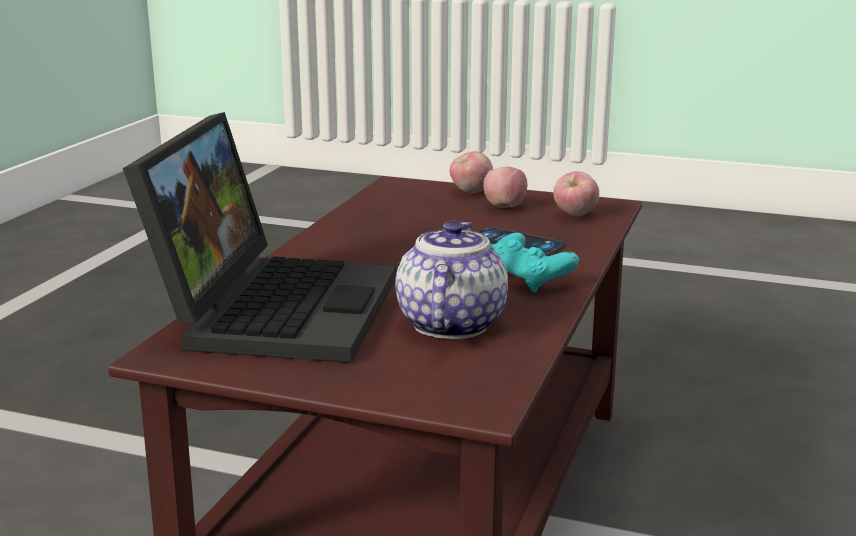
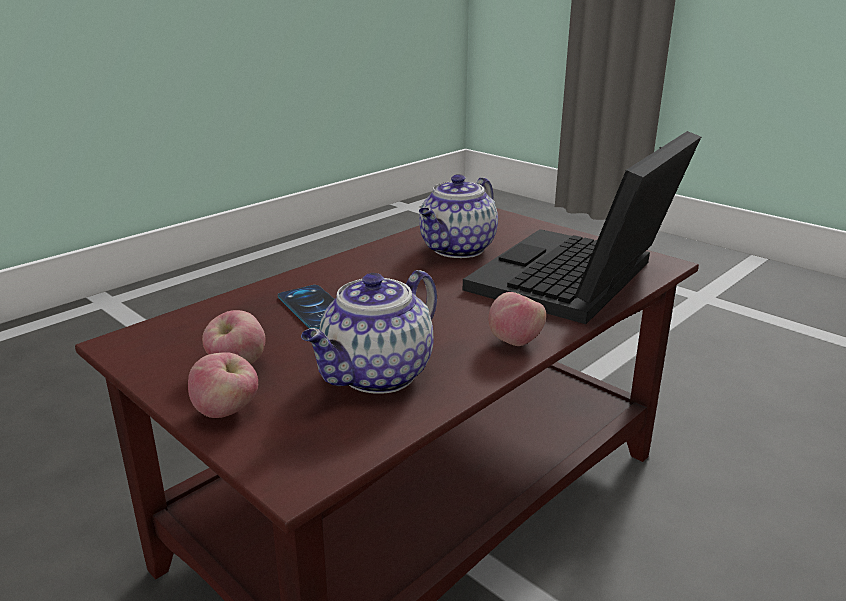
camera: 155 degrees left, 5 degrees up
turquoise game controller [491,233,579,293] -> none
apple [553,171,599,217] -> apple moved to [488,292,546,346]
none -> teapot [301,270,437,394]

